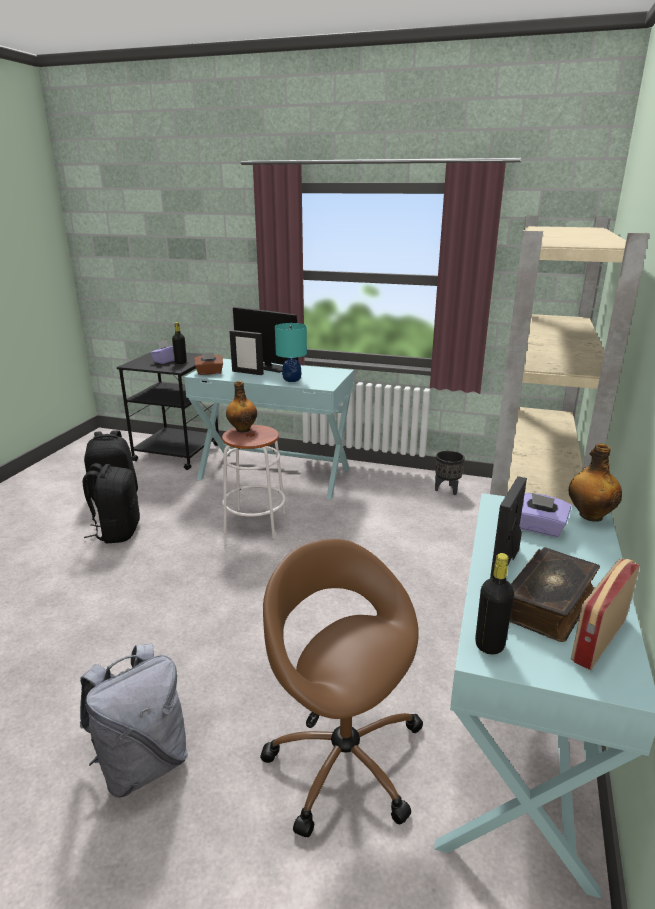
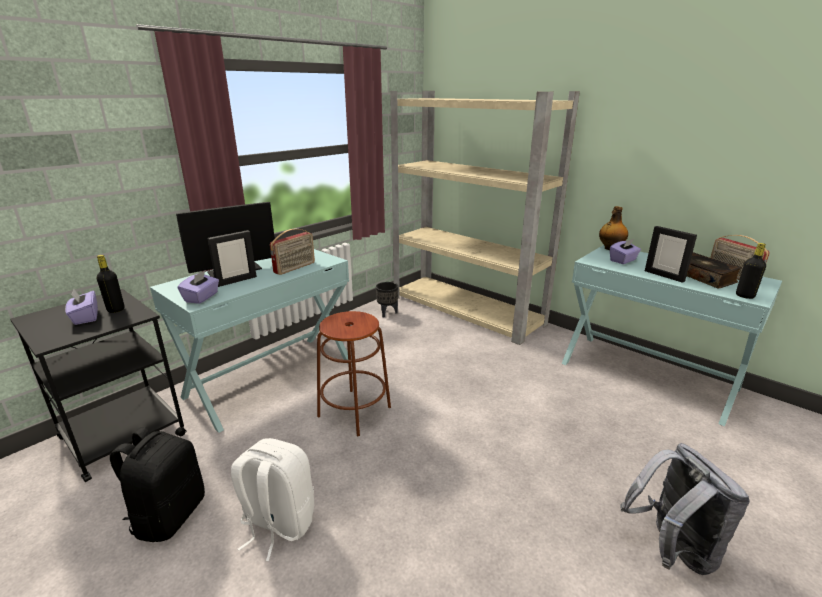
camera: 65 degrees left, 0 degrees up
black backpack [83,463,140,543] -> white backpack [231,438,314,561]
brown tissue box [194,353,223,375] -> purple tissue box [178,270,219,304]
white stool [222,425,286,539] -> brown stool [317,311,391,436]
bottle [226,381,257,432] -> none
brown office chair [260,539,423,837] -> none
turquoise table lamp [275,323,307,382] -> radio [270,229,315,275]

